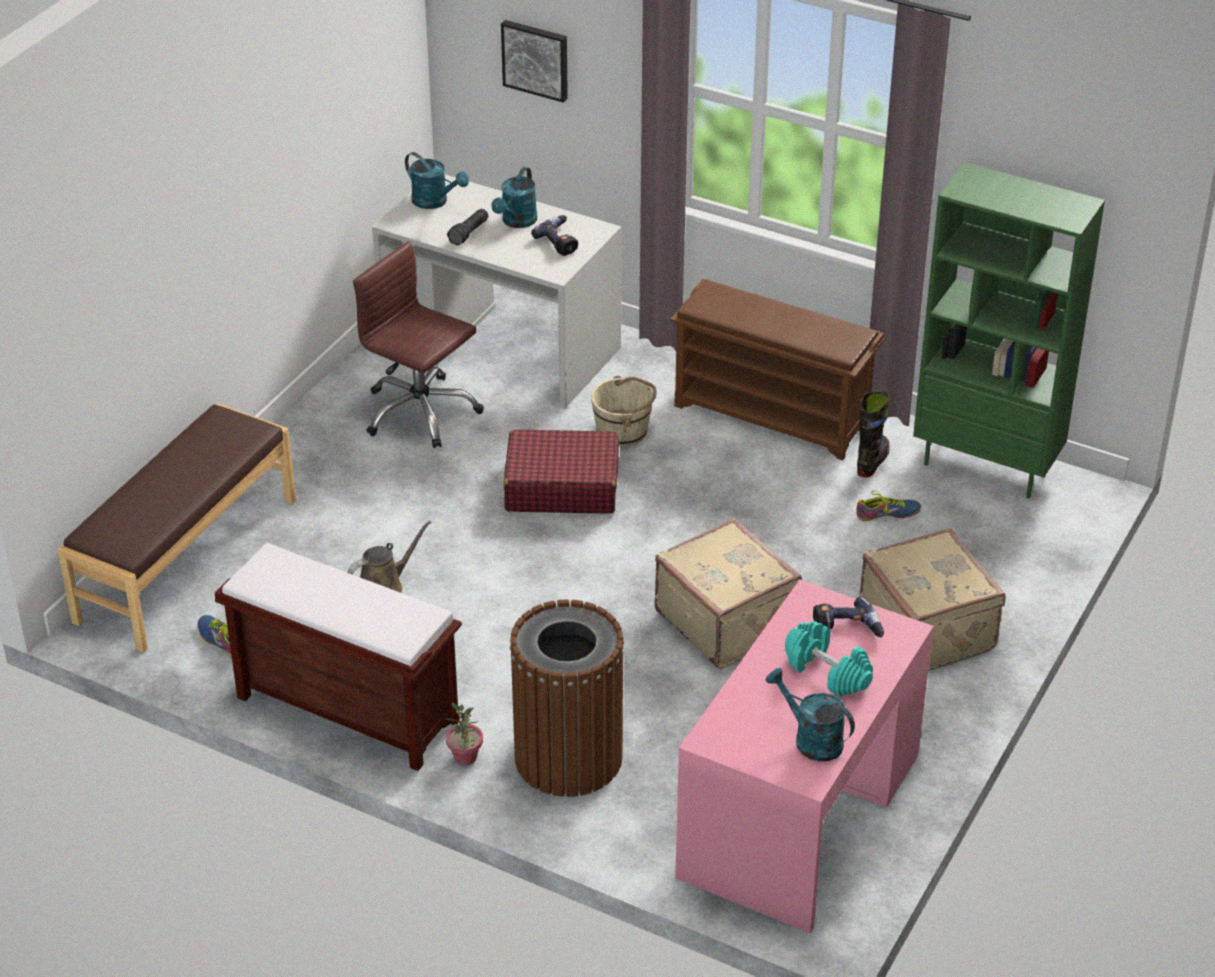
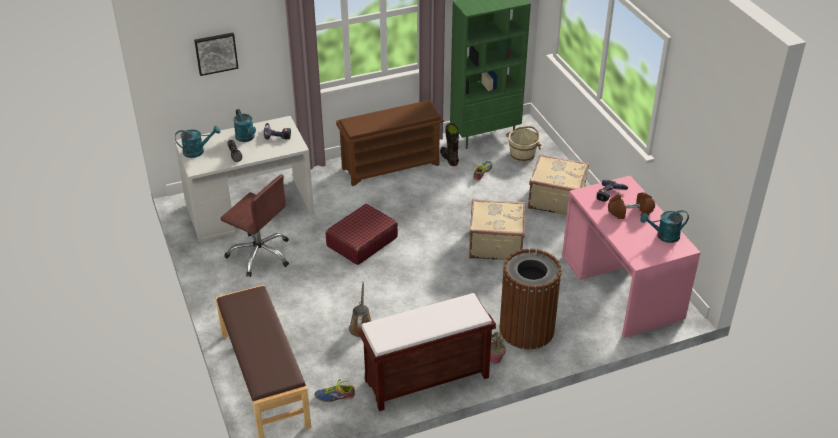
camera: 50 degrees left, 0 degrees up
brown office chair [353,241,483,448] -> brown office chair turned 135 degrees counterclockwise [220,175,289,277]
beige bucket [591,375,656,447] -> beige bucket moved to [506,126,541,162]
turquoise dumbbell [785,621,873,697] -> brown dumbbell [608,192,655,219]

